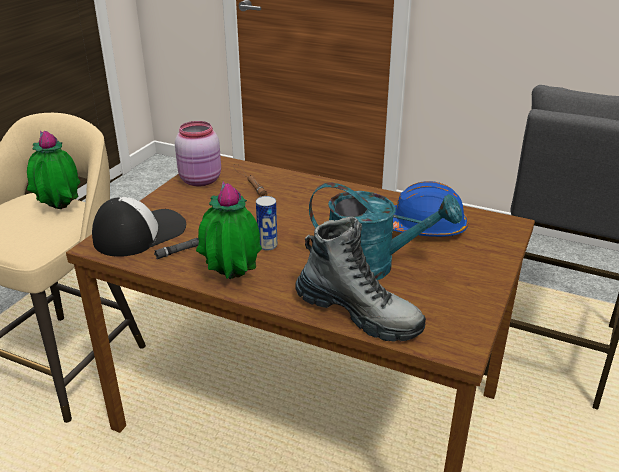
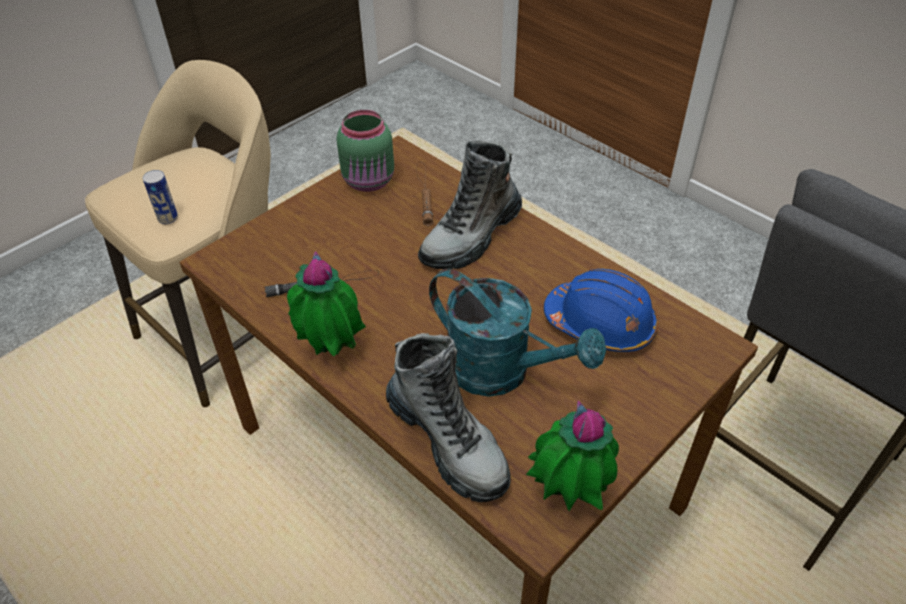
camera: 20 degrees right, 15 degrees up
potted plant [27,131,80,209] -> potted plant moved to [526,401,619,511]
cap [92,197,186,257] -> none
pink jar [175,121,221,186] -> green jar [337,110,394,192]
can [256,196,277,250] -> can moved to [143,170,178,224]
none -> boot [418,141,522,269]

